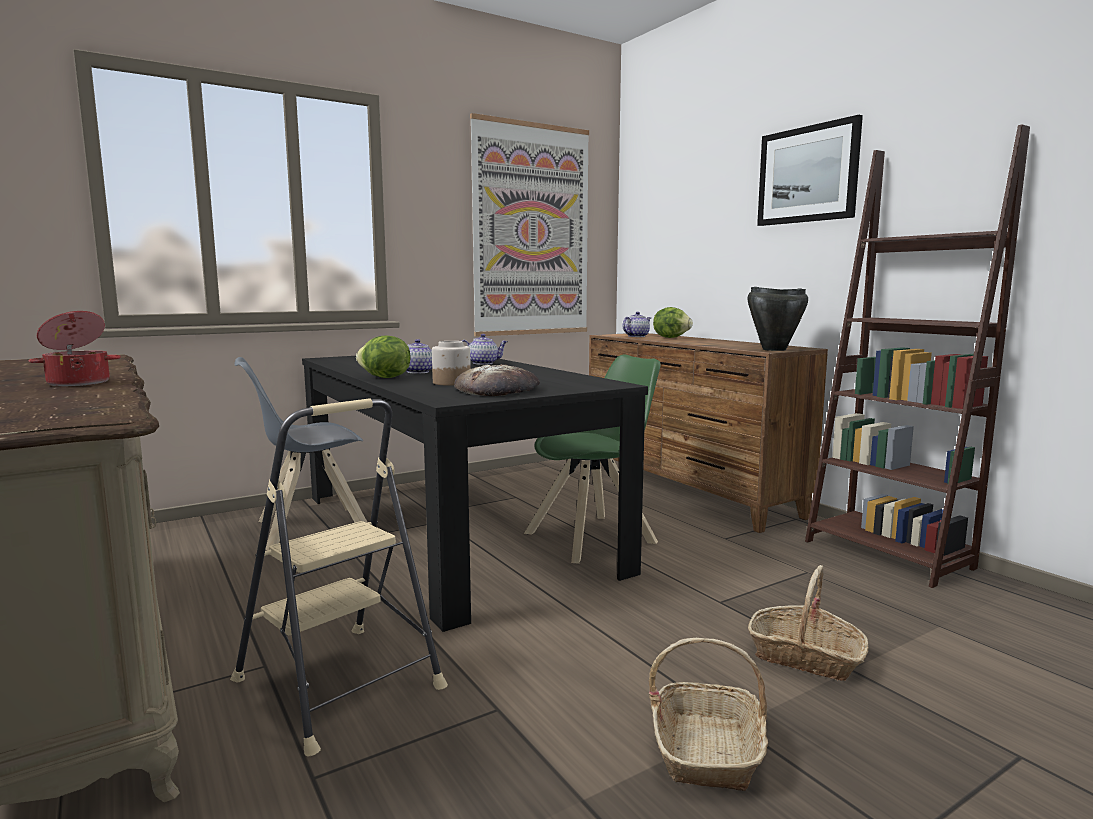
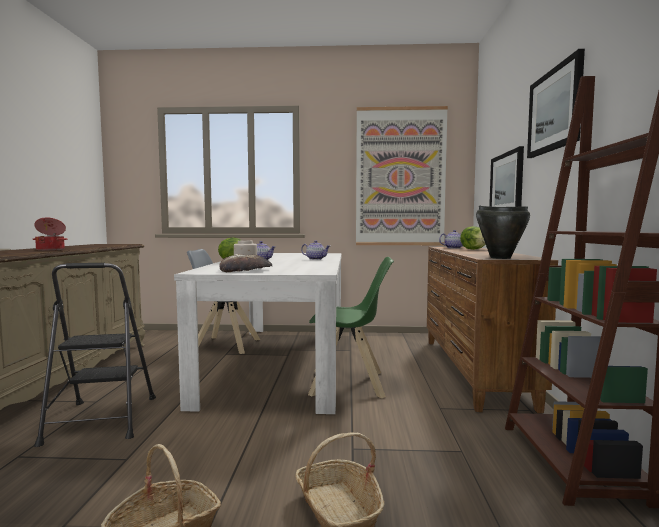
camera: 35 degrees right, 5 degrees down
beige step ladder [230,398,448,756] -> black step ladder [34,263,156,447]
black dining table [302,356,648,632] -> white dining table [174,253,342,414]
none -> picture [489,146,524,207]

